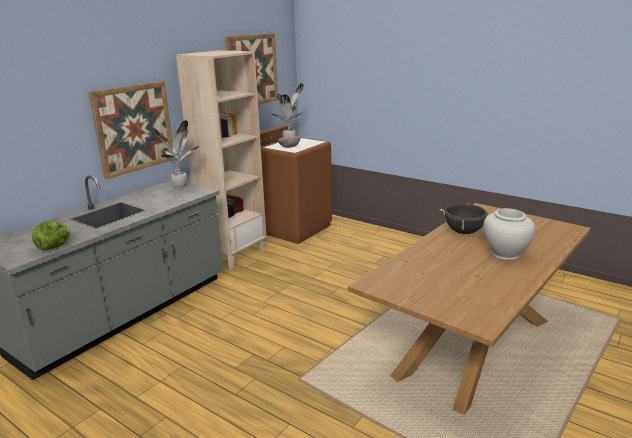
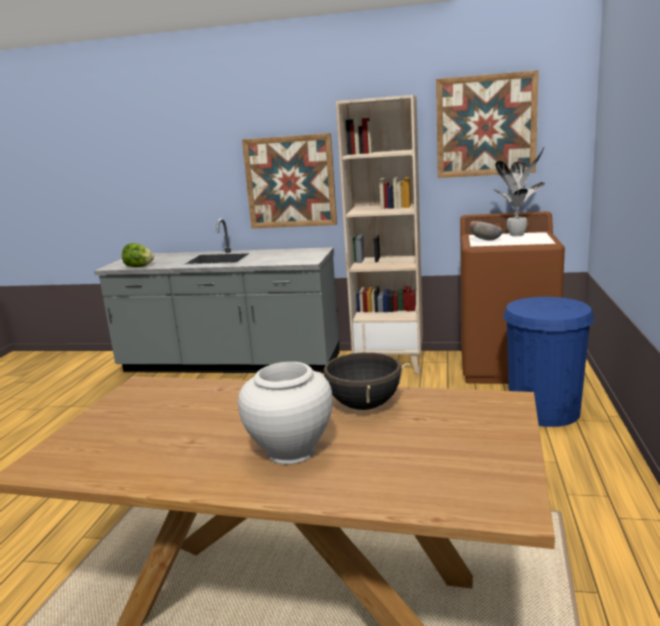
camera: 65 degrees right, 5 degrees down
potted plant [155,120,199,189] -> none
none -> blue trash can [503,297,594,427]

